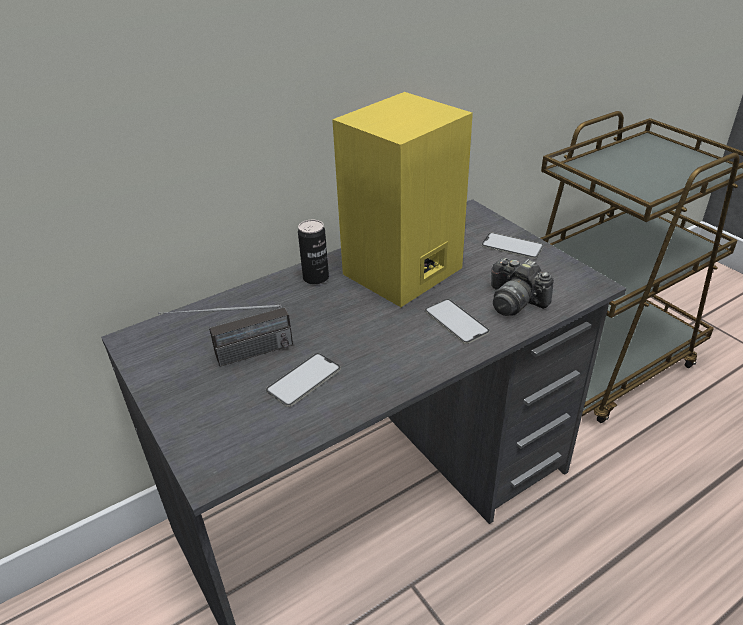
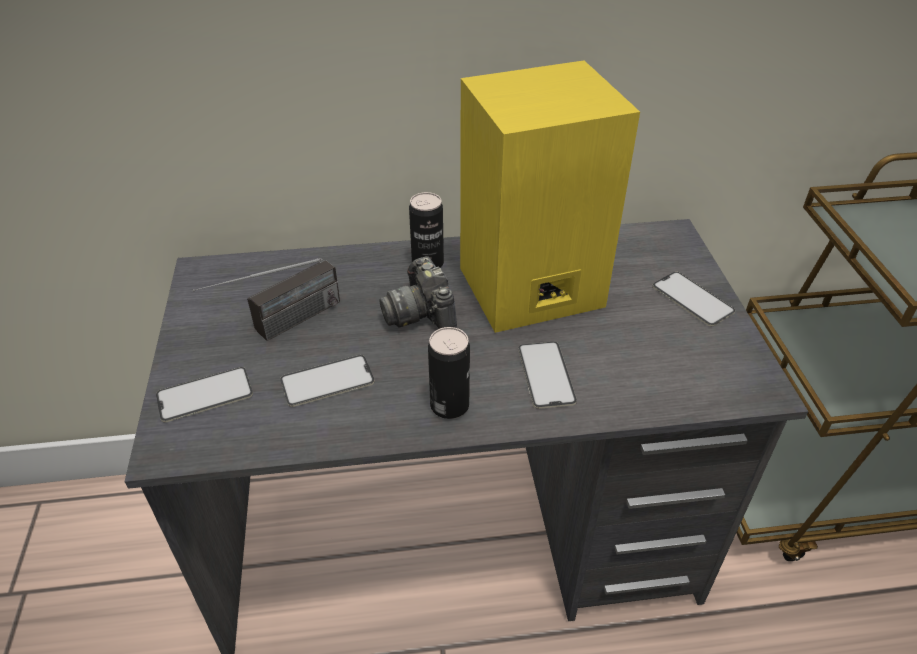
camera: 25 degrees right, 5 degrees up
radio [158,305,293,366] -> radio turned 45 degrees counterclockwise [192,258,340,341]
camera [491,257,554,316] -> camera moved to [379,256,457,329]
none -> phone [156,367,253,423]
none -> can [428,327,470,419]

